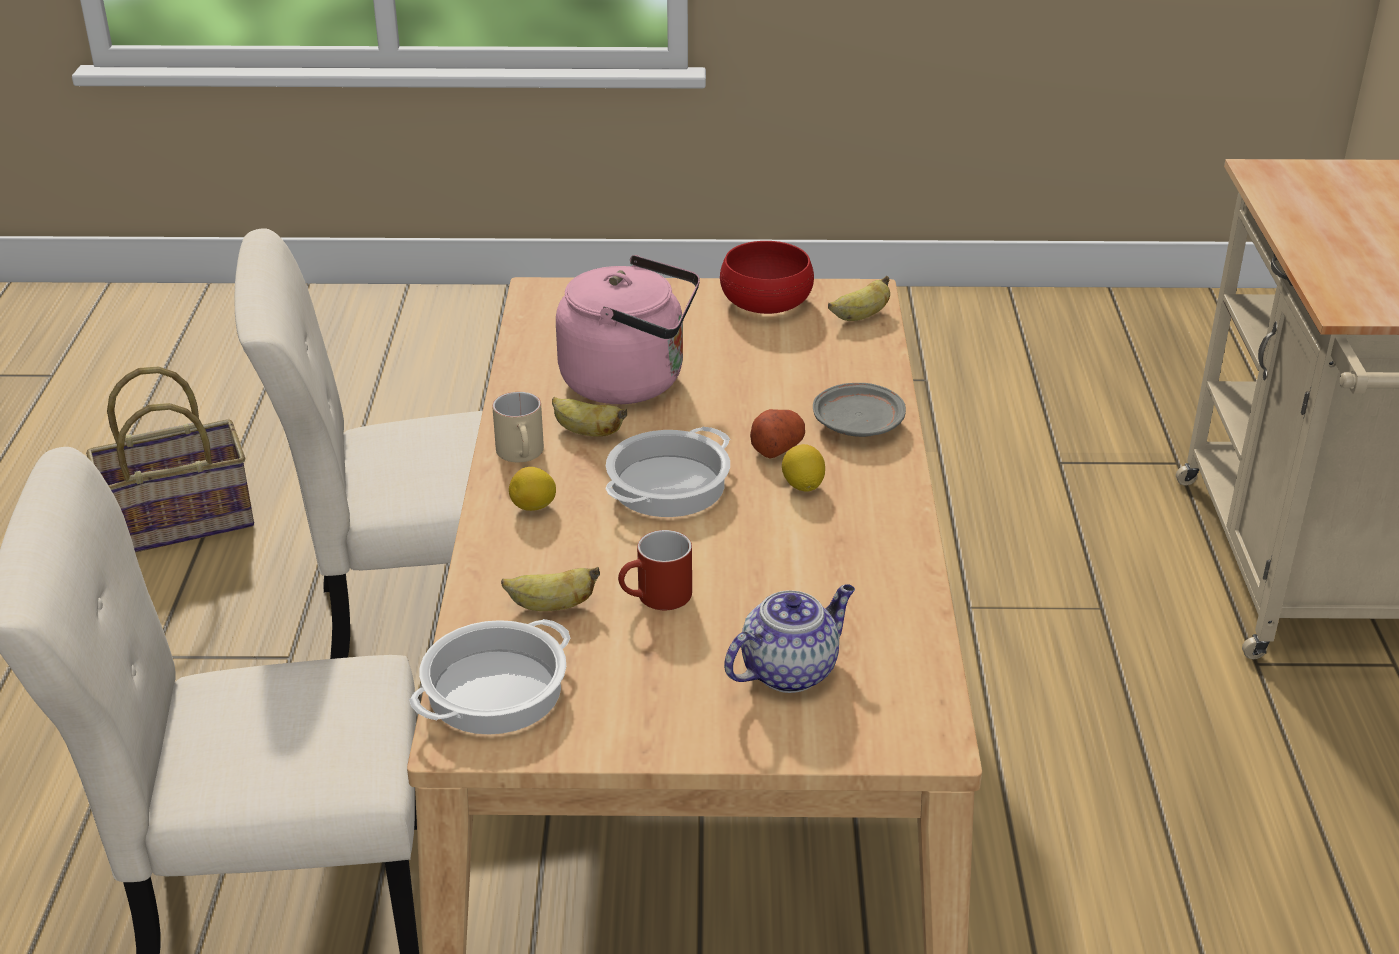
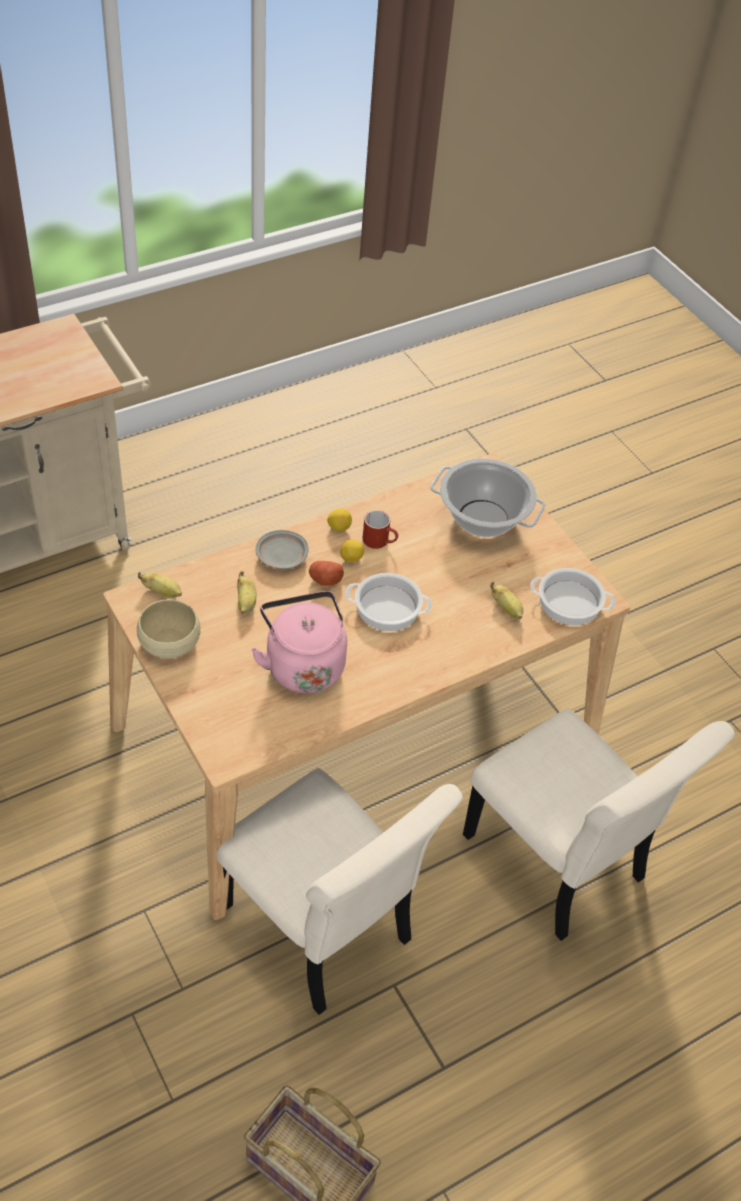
camera: 125 degrees left, 15 degrees up
beige mug [492,392,544,462] -> none
lemon [509,467,556,511] -> lemon moved to [327,508,352,531]
banana [552,397,627,437] -> banana moved to [237,571,256,614]
red mug [618,530,692,610] -> red mug moved to [363,510,398,549]
red bowl [720,241,814,314] -> beige bowl [137,599,201,658]
teapot [724,584,855,693] -> cooking pot [430,459,545,537]

